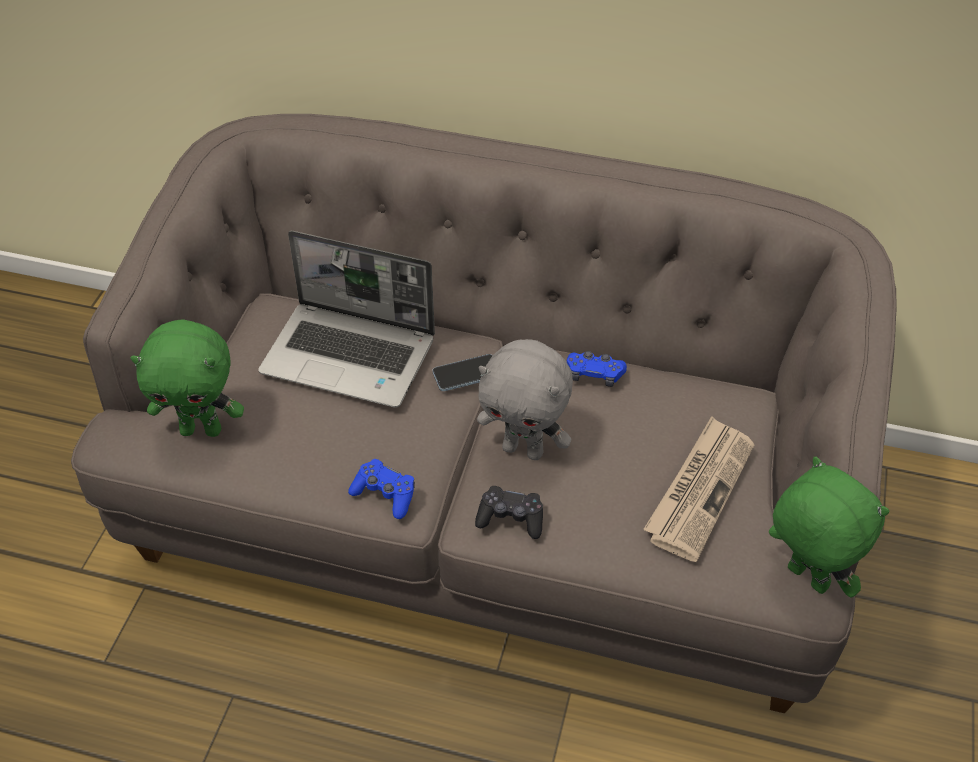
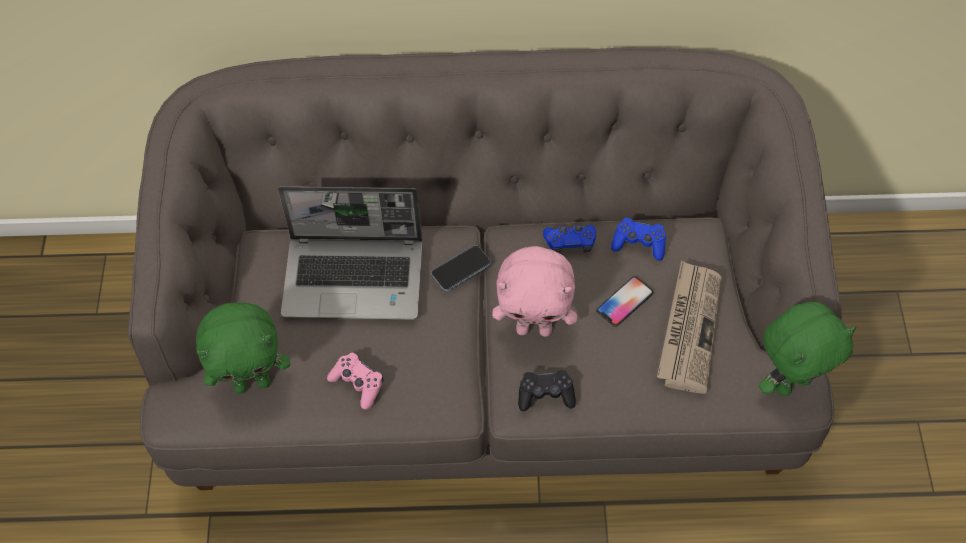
camera: 15 degrees left, 10 degrees up
blue game controller [348,459,415,519] -> blue game controller moved to [611,218,666,261]
grey plush toy [477,339,573,460] -> pink plush toy [492,246,577,337]
green plush toy [769,457,889,598] -> green plush toy turned 120 degrees clockwise [759,302,856,396]
none -> pink game controller [327,353,383,410]
none -> phone [596,276,653,327]

